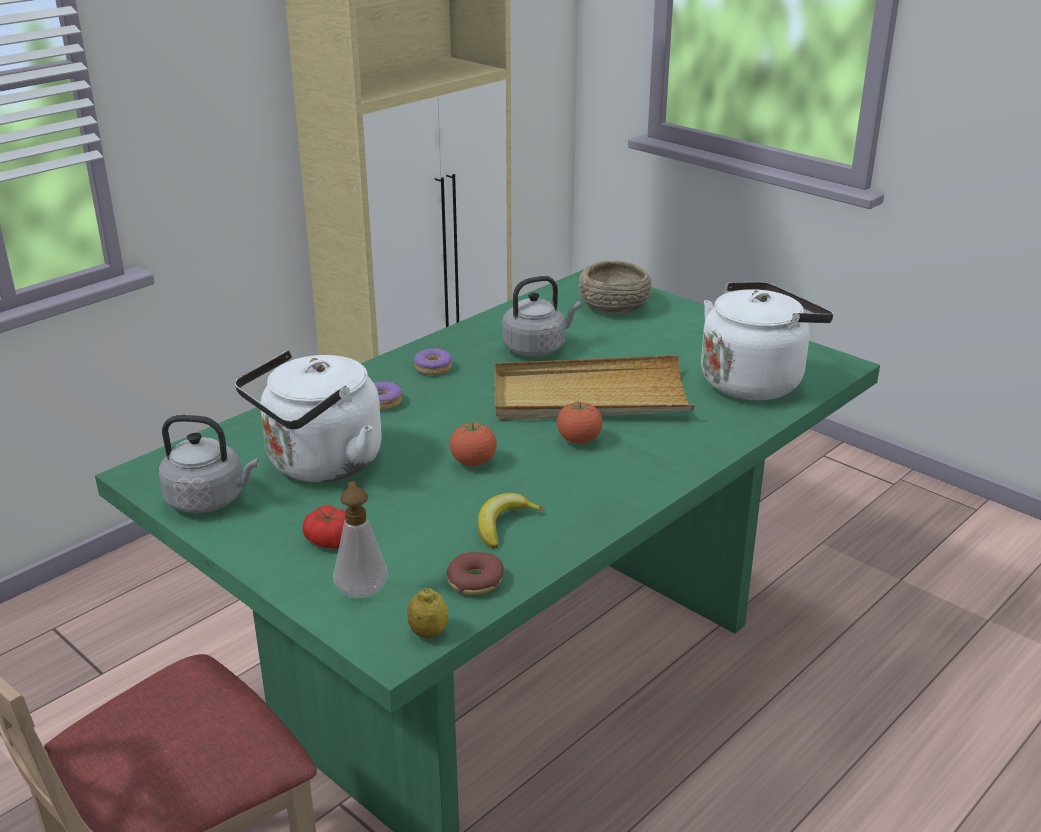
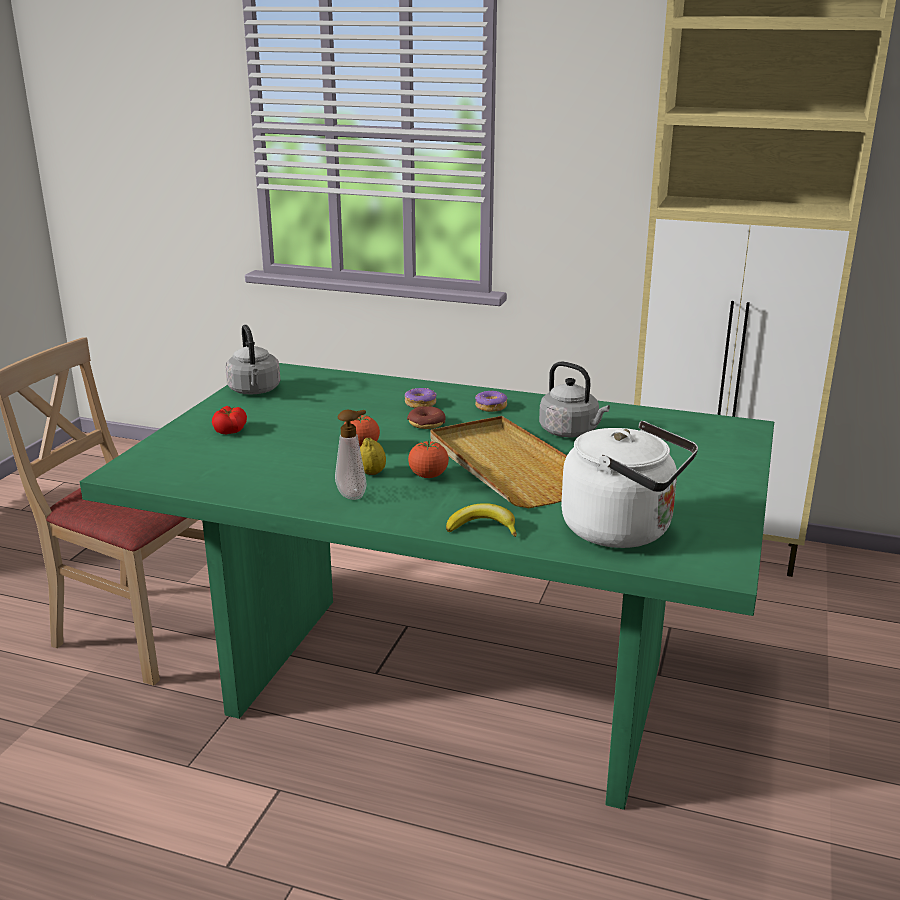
camera: 65 degrees right, 5 degrees down
white kettle [235,350,382,482] -> none
soap dispenser [333,481,388,598] -> soap dispenser moved to [335,410,367,500]
lemon [407,588,448,638] -> lemon moved to [360,438,386,475]
donut [446,552,504,595] -> donut moved to [407,406,446,429]
banana [478,493,544,549] -> banana moved to [446,503,517,537]
beige bowl [578,261,652,314] -> none

